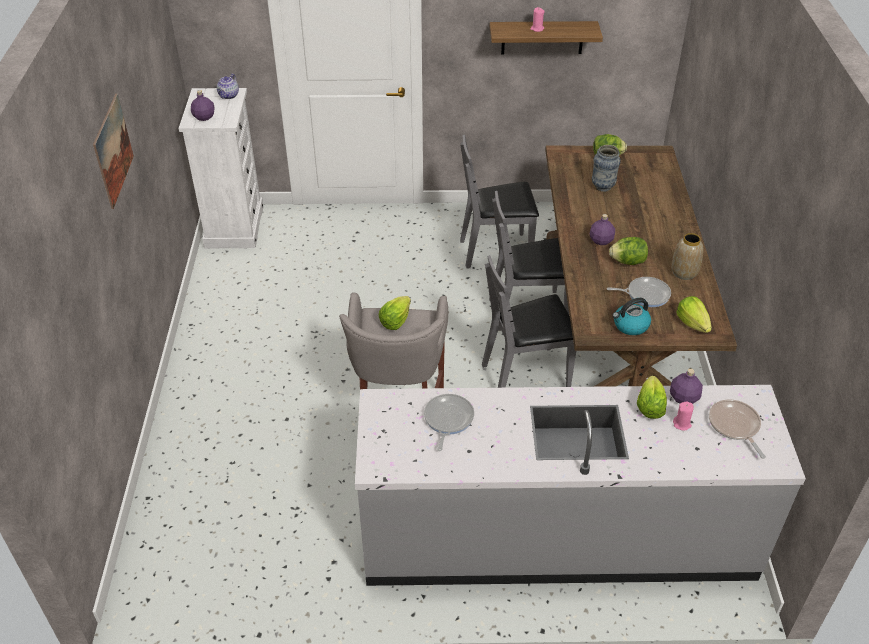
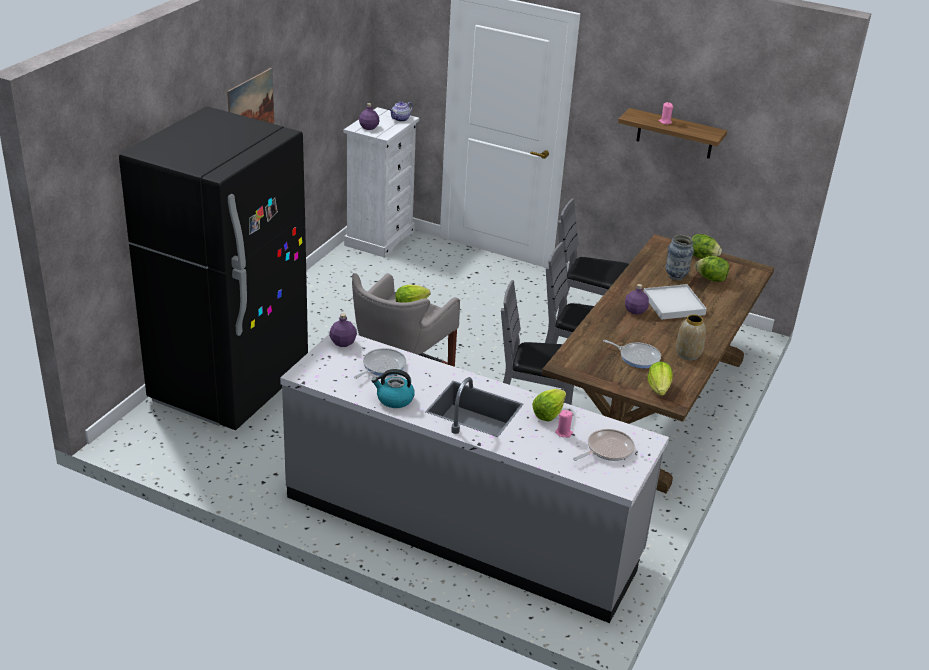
camera: 25 degrees right, 10 degrees down
lettuce [609,237,648,265] -> lettuce moved to [695,256,729,282]
kettle [612,298,651,335] -> kettle moved to [372,369,415,408]
purple bottle [670,369,703,404] -> purple bottle moved to [329,313,357,347]
frying pan [709,399,766,459] -> frying pan turned 45 degrees clockwise [573,429,635,461]
none -> black fridge [119,106,308,430]
none -> white tray [643,284,707,320]

